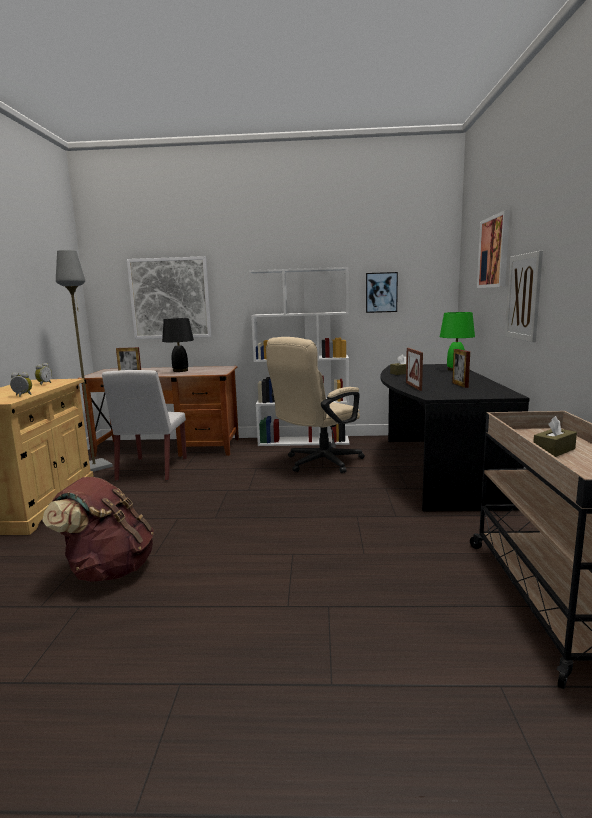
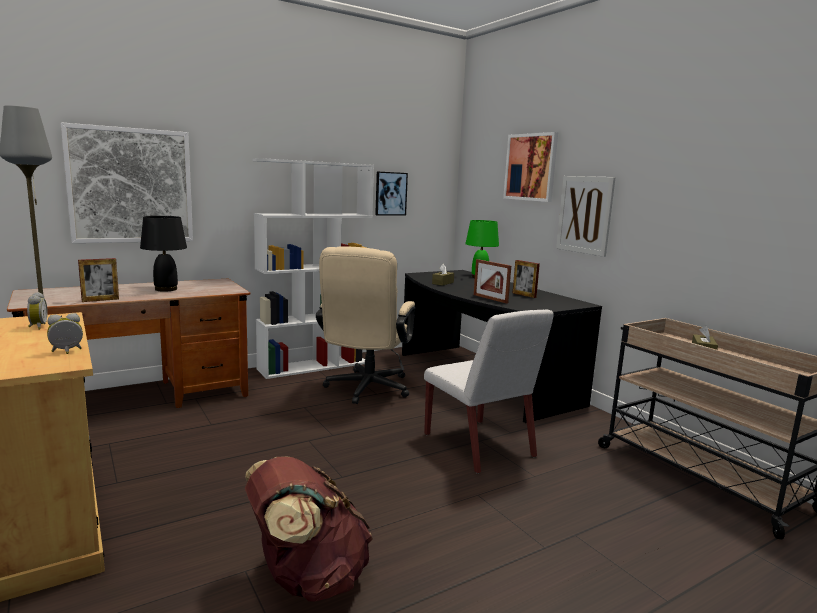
camera: 35 degrees left, 0 degrees up
white chair [102,370,187,481] -> white chair moved to [424,309,554,474]

